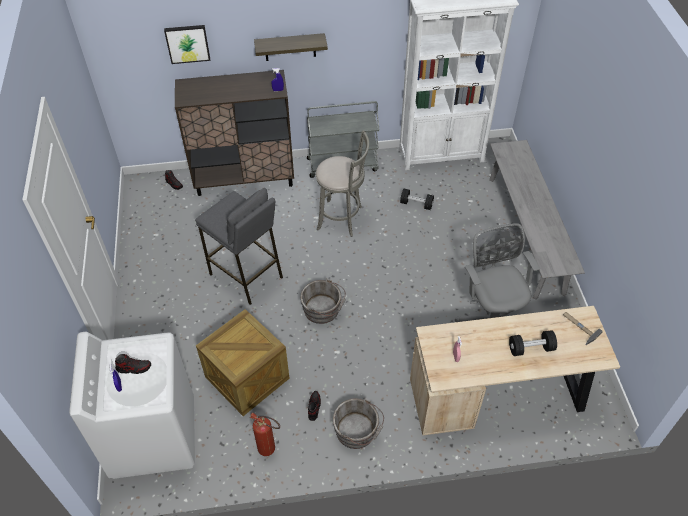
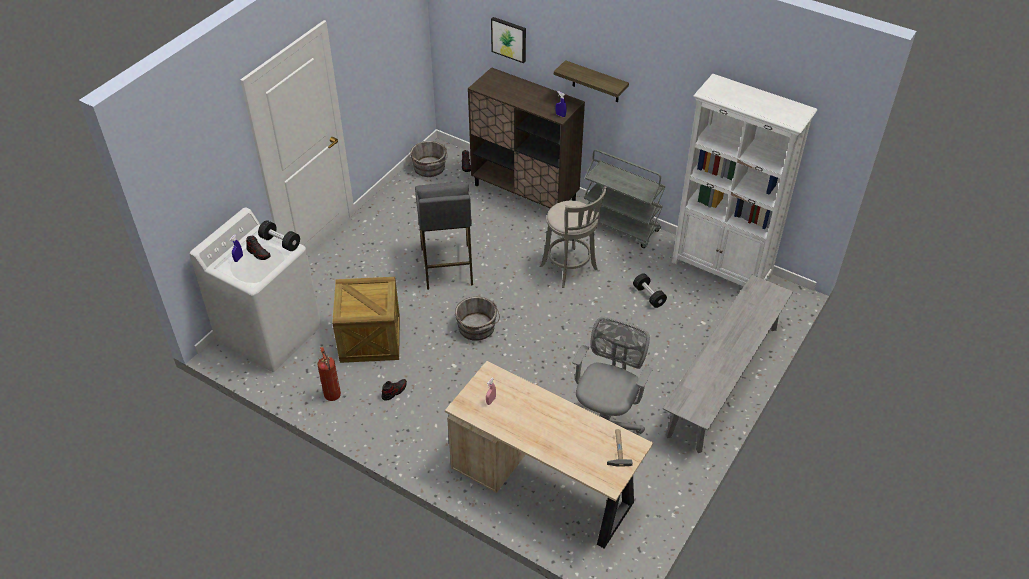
camera: 40 degrees right, 5 degrees down
grey bucket [332,398,384,449] -> grey bucket moved to [410,141,448,177]
black dumbbell [509,330,557,356] -> black dumbbell moved to [258,220,300,251]

